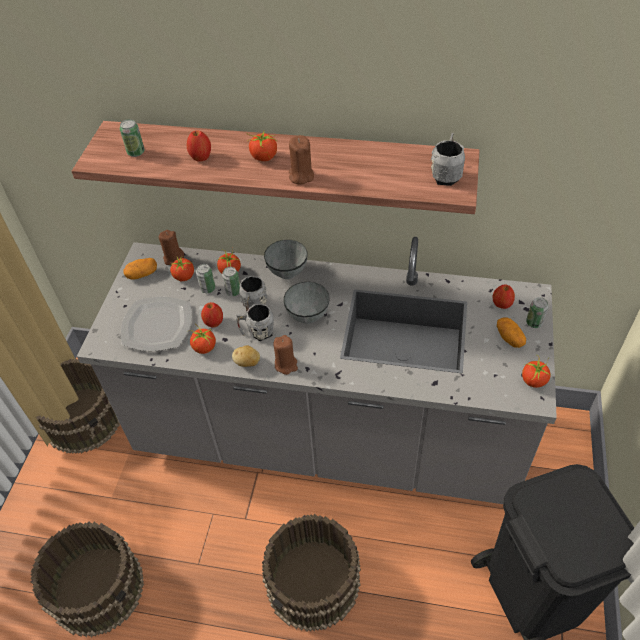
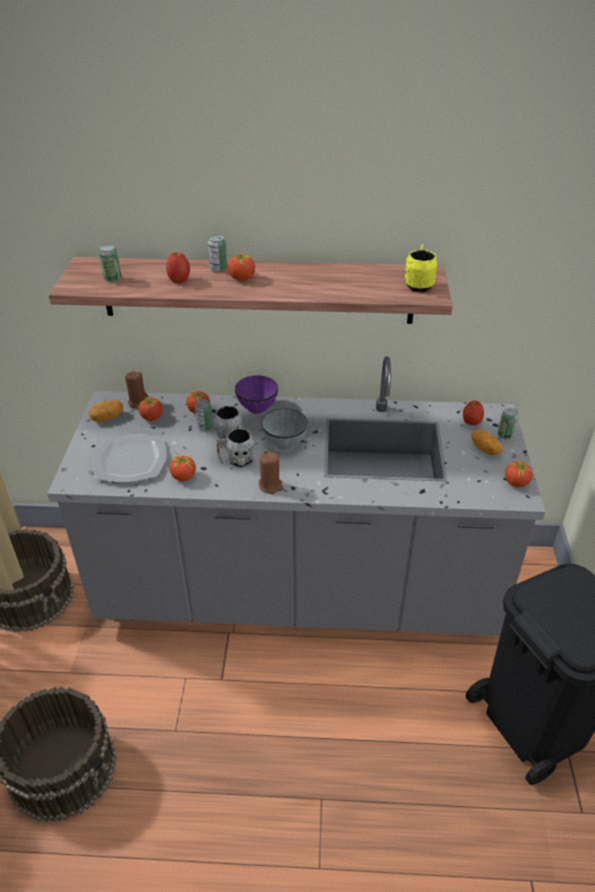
camera: 10 degrees left, 10 degrees down
can [196,264,215,293] -> can moved to [208,235,227,272]
apple [201,302,223,328] -> none
potato [232,345,260,367] -> none
brown bucket [262,514,361,632] -> none
grey bowl [264,240,307,279] -> purple bowl [235,375,278,414]
brown candle [289,135,314,184] -> none
grey mug [430,133,465,186] -> yellow mug [404,245,437,292]

